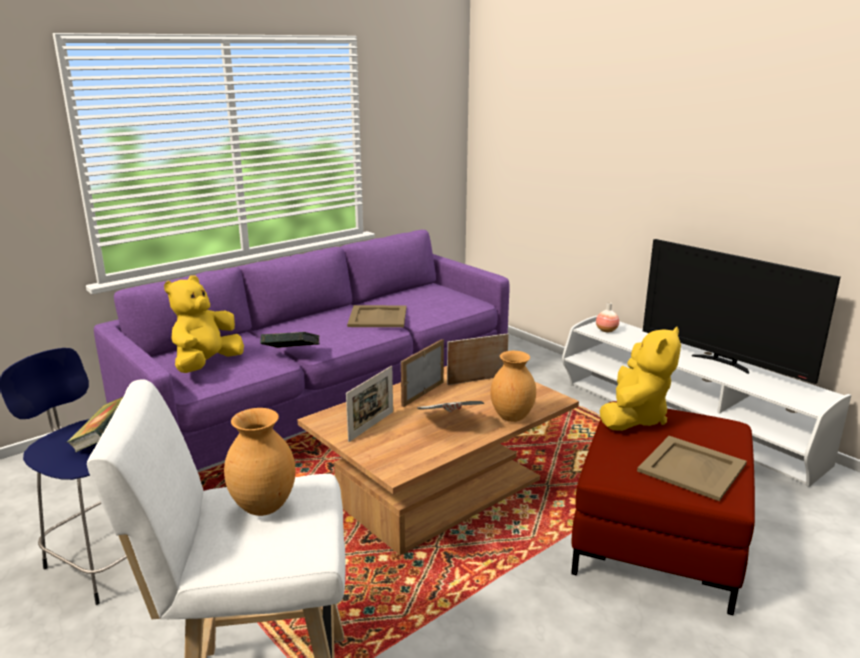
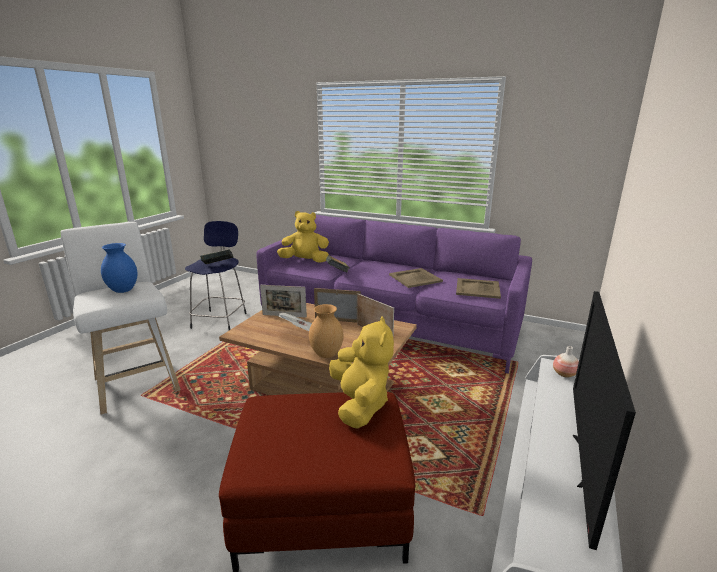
camera: 65 degrees right, 0 degrees up
brown vase [224,408,296,516] -> blue vase [101,243,137,293]
yellow plush toy [600,327,681,431] -> yellow plush toy turned 105 degrees counterclockwise [329,317,394,429]
beige tray [637,436,747,501] -> beige tray moved to [456,278,501,299]

